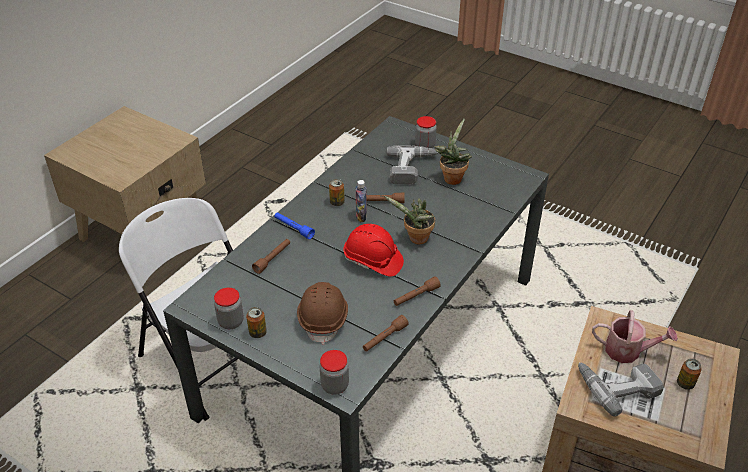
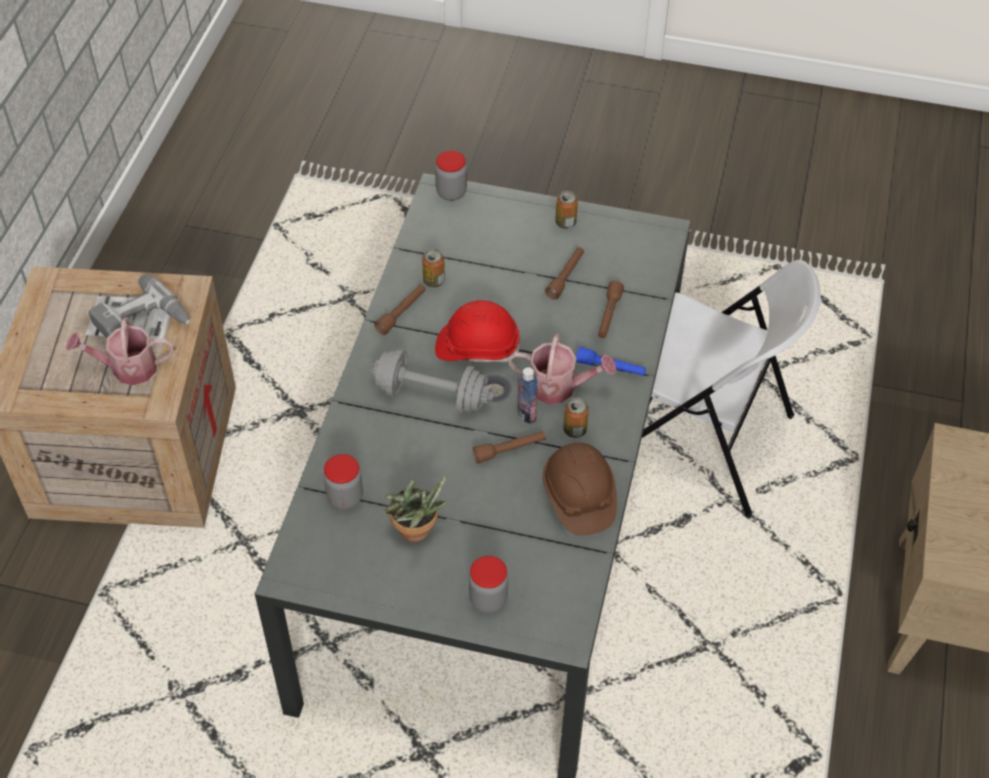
camera: 160 degrees right, 10 degrees up
jar [214,288,243,329] -> jar moved to [324,454,363,510]
brown hard hat [297,282,348,345] -> brown hard hat moved to [542,443,617,536]
brown flashlight [363,315,409,352] -> brown flashlight moved to [545,247,584,300]
potted plant [384,196,435,244] -> grey dumbbell [370,349,494,414]
power drill [386,145,438,184] -> none
can [677,359,702,390] -> can moved to [422,249,445,287]
none -> watering can [508,334,616,404]

